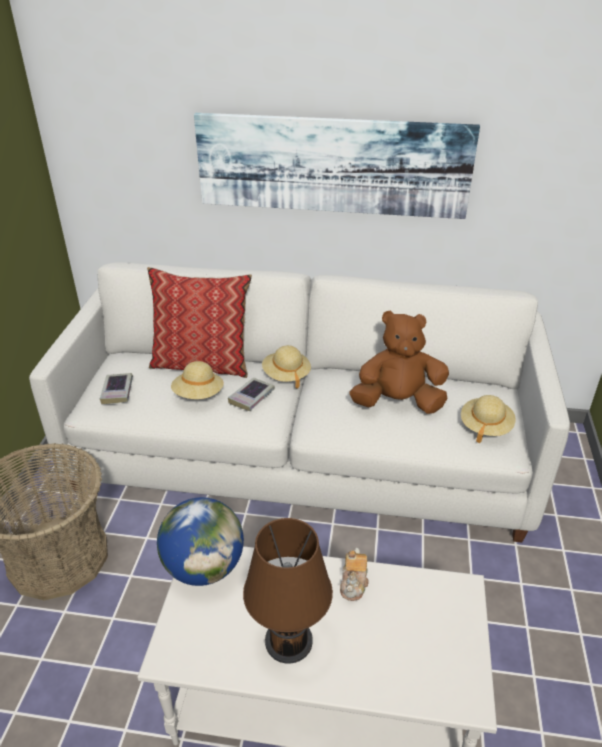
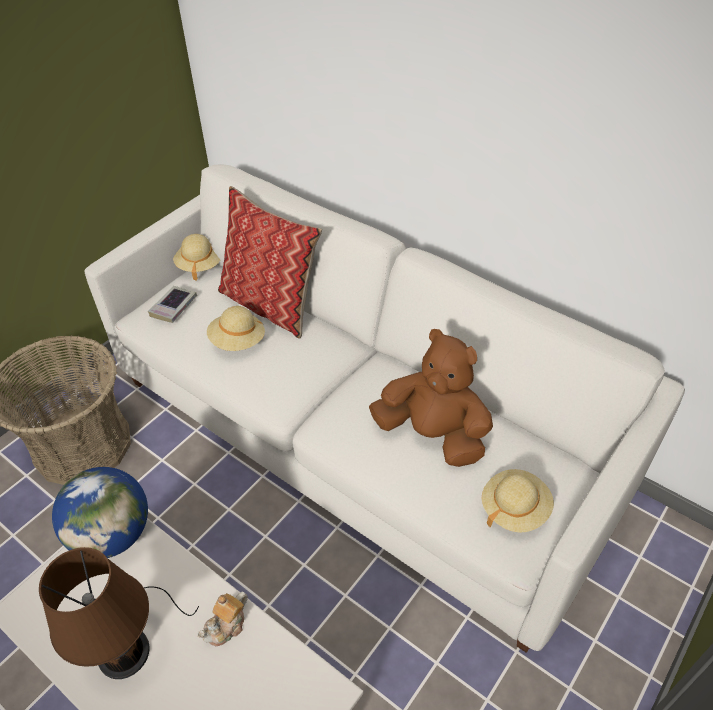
camera: 30 degrees right, 10 degrees up
picture [194,113,480,219] -> none
book [228,378,275,411] -> none
beige hat [262,345,311,388] -> beige hat moved to [173,234,220,281]

